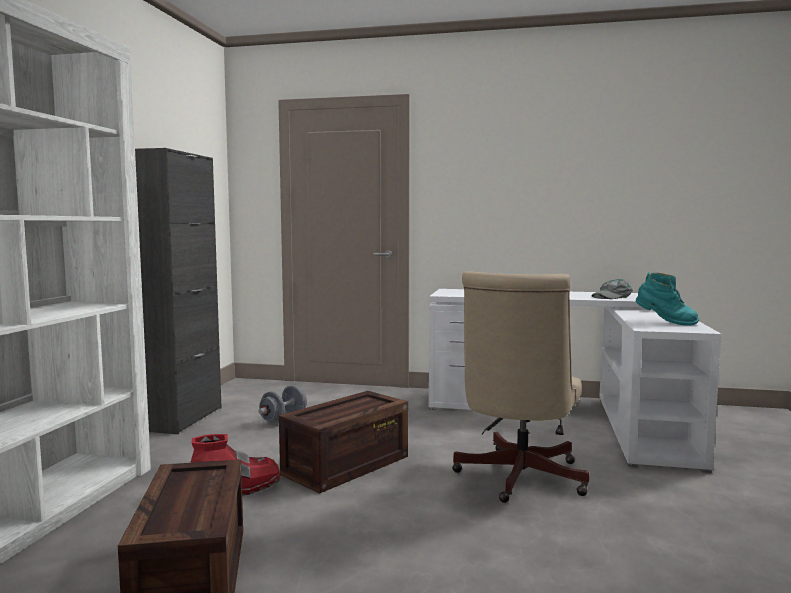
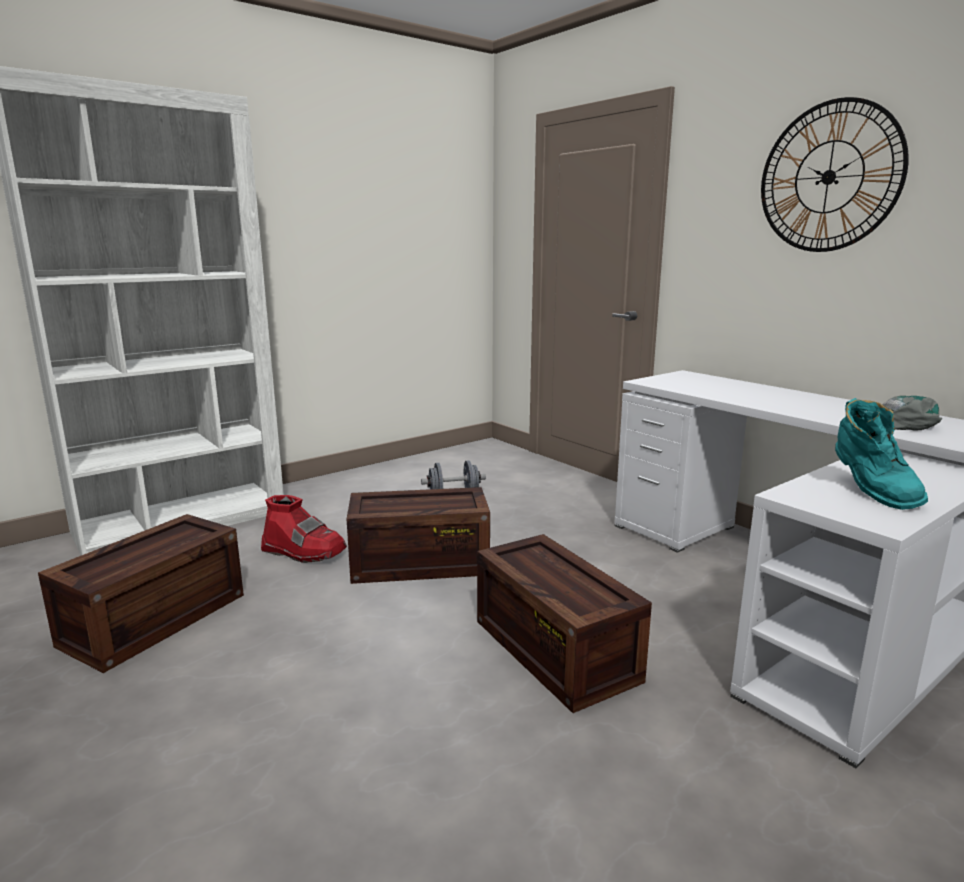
camera: 40 degrees right, 10 degrees up
black cabinet [135,148,222,434] -> none
beige office chair [452,271,589,503] -> crate [477,534,652,713]
none -> wall clock [761,97,909,252]

